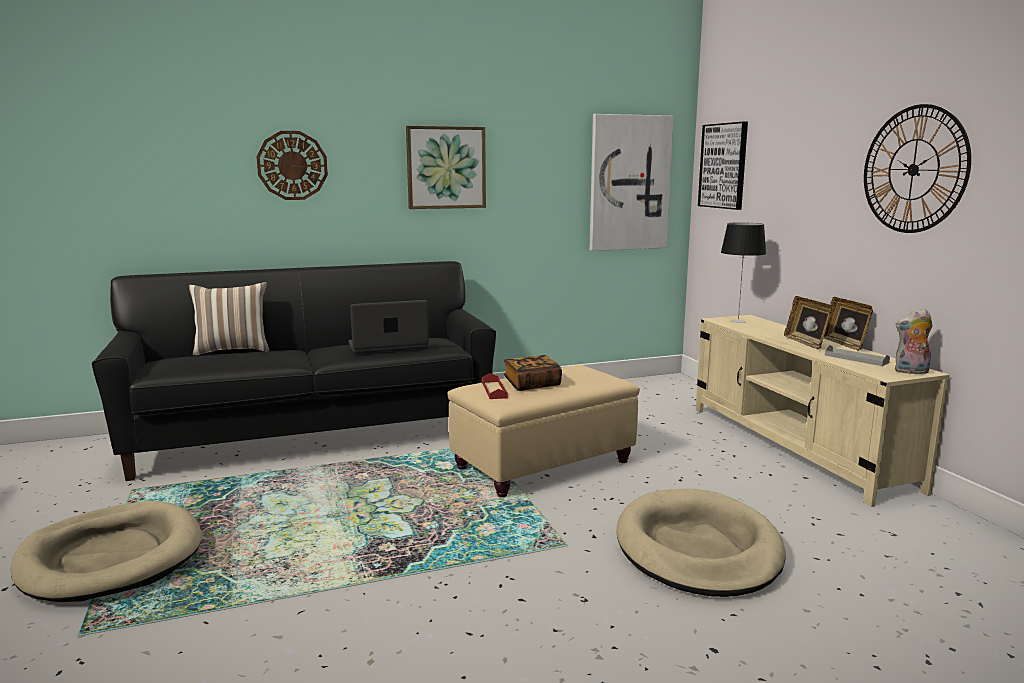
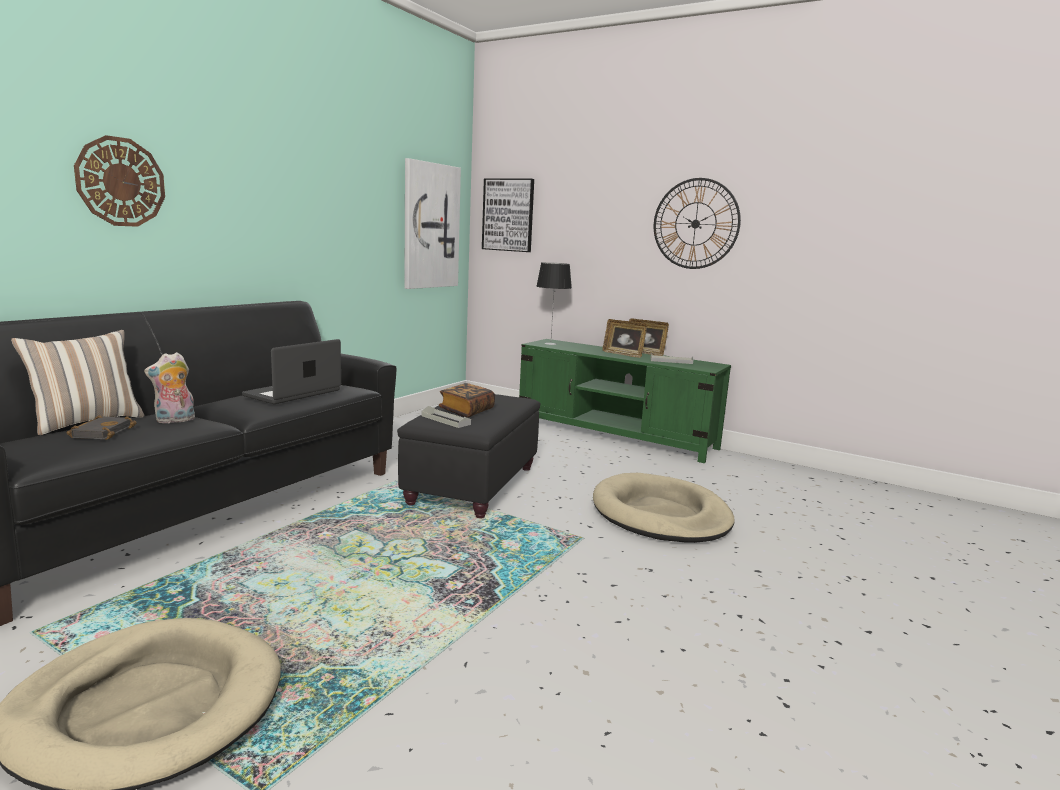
camera: 40 degrees left, 0 degrees up
picture [406,126,486,209] -> none
beige ottoman [447,365,640,497] -> black ottoman [397,394,540,518]
red tray [482,373,508,399] -> grey tray [422,406,471,428]
beige tv stand [696,315,950,507] -> green tv stand [519,339,731,463]
plush toy [895,309,933,374] -> plush toy moved to [144,352,195,423]
none -> black book [67,415,137,440]

